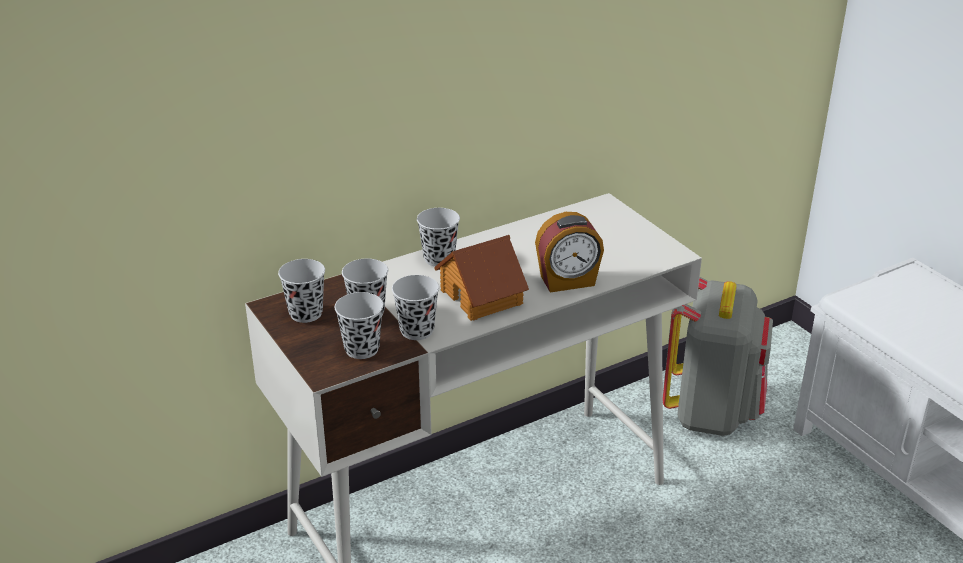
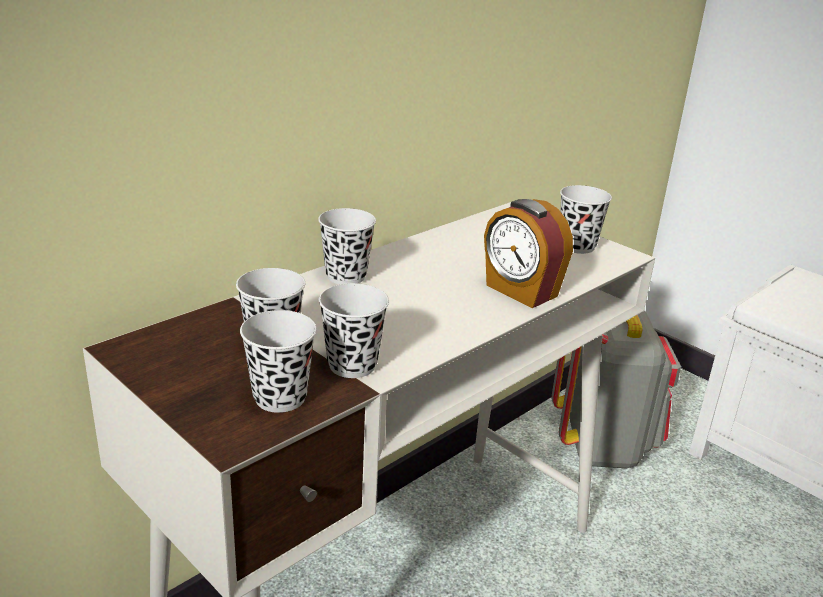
camera: 15 degrees left, 5 degrees down
black cup [278,259,325,323] -> black cup moved to [560,185,612,254]
toy house [434,235,529,321] -> none
alarm clock [535,212,604,293] -> alarm clock turned 75 degrees clockwise [484,199,573,308]

